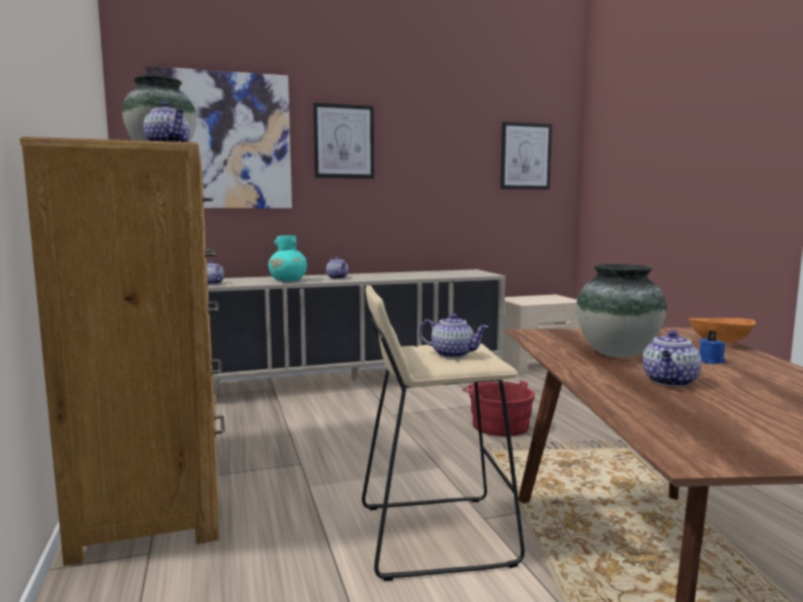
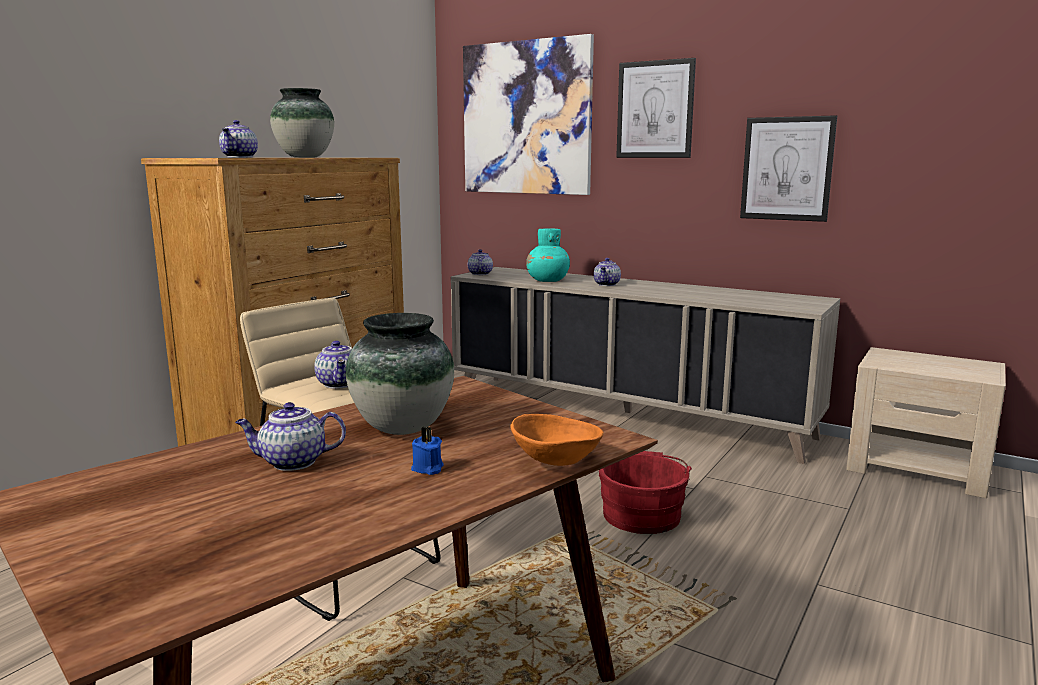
camera: 50 degrees right, 5 degrees up
picture [500,122,552,190] -> picture moved to [740,115,837,222]

